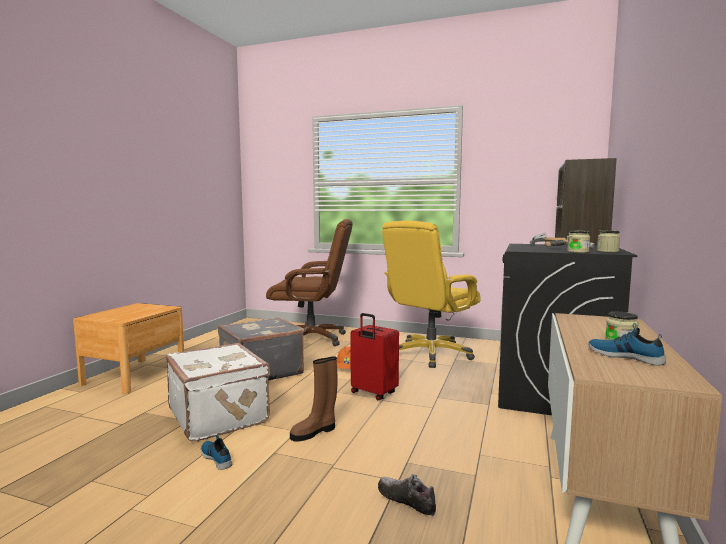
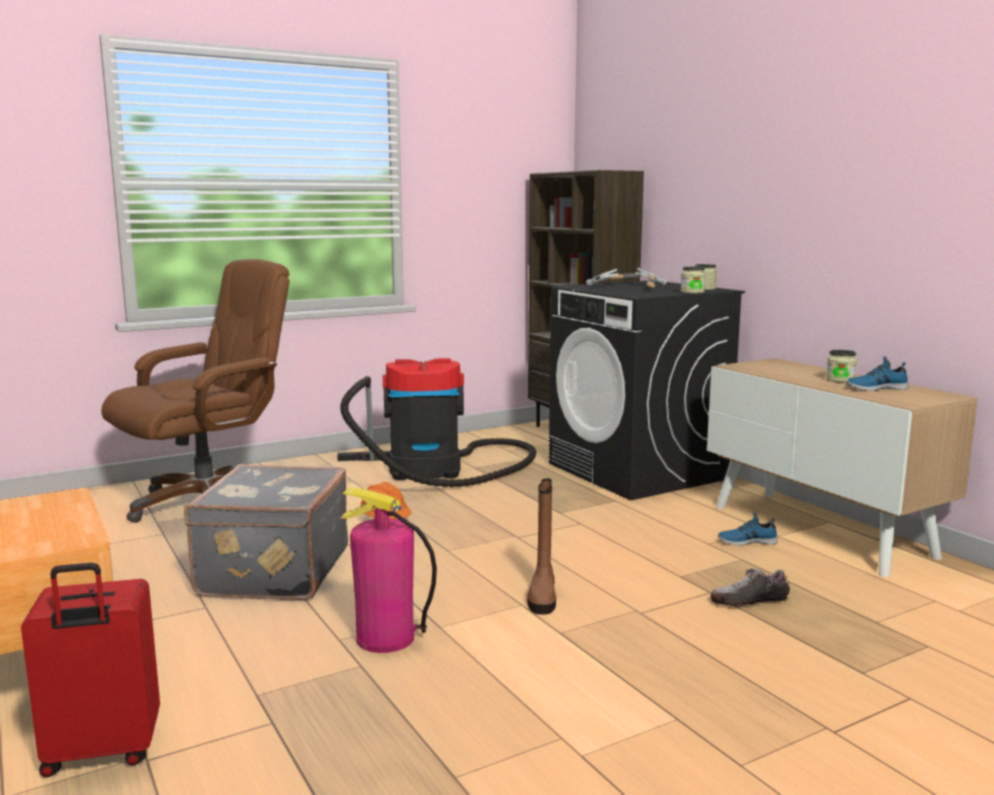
camera: 50 degrees left, 5 degrees up
white suitcase [166,343,270,442] -> fire extinguisher [340,488,437,653]
shoe [201,435,232,470] -> shoe moved to [718,512,778,546]
red suitcase [350,313,399,400] -> red suitcase moved to [21,563,160,777]
yellow office chair [382,220,481,368] -> vacuum cleaner [337,358,536,487]

